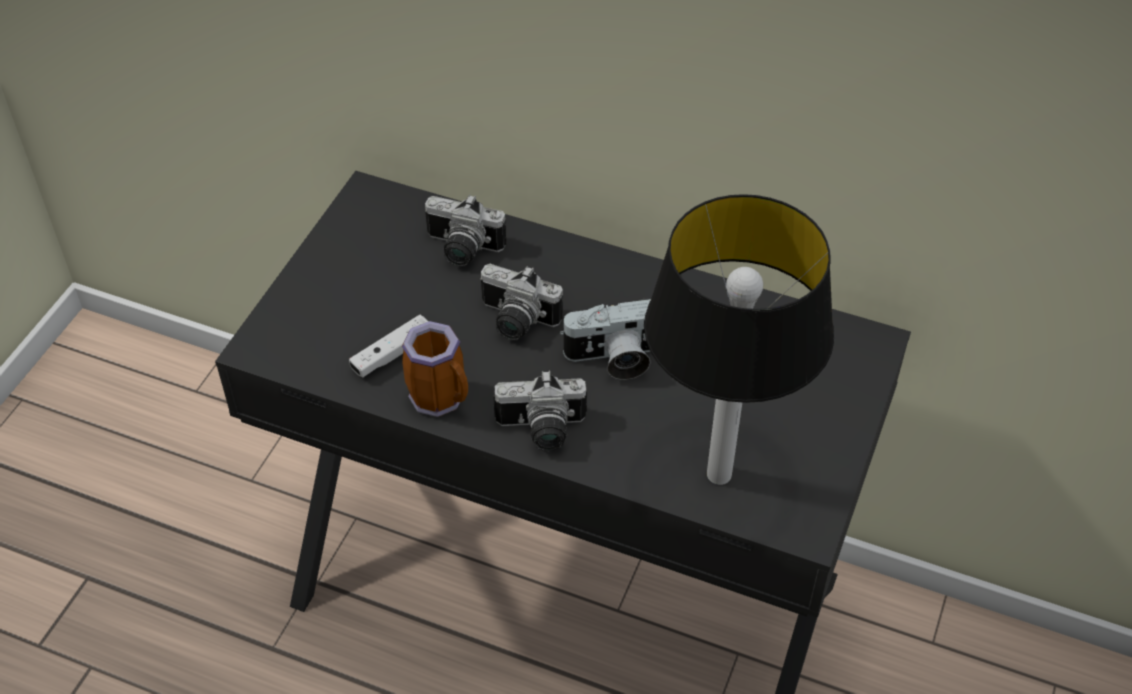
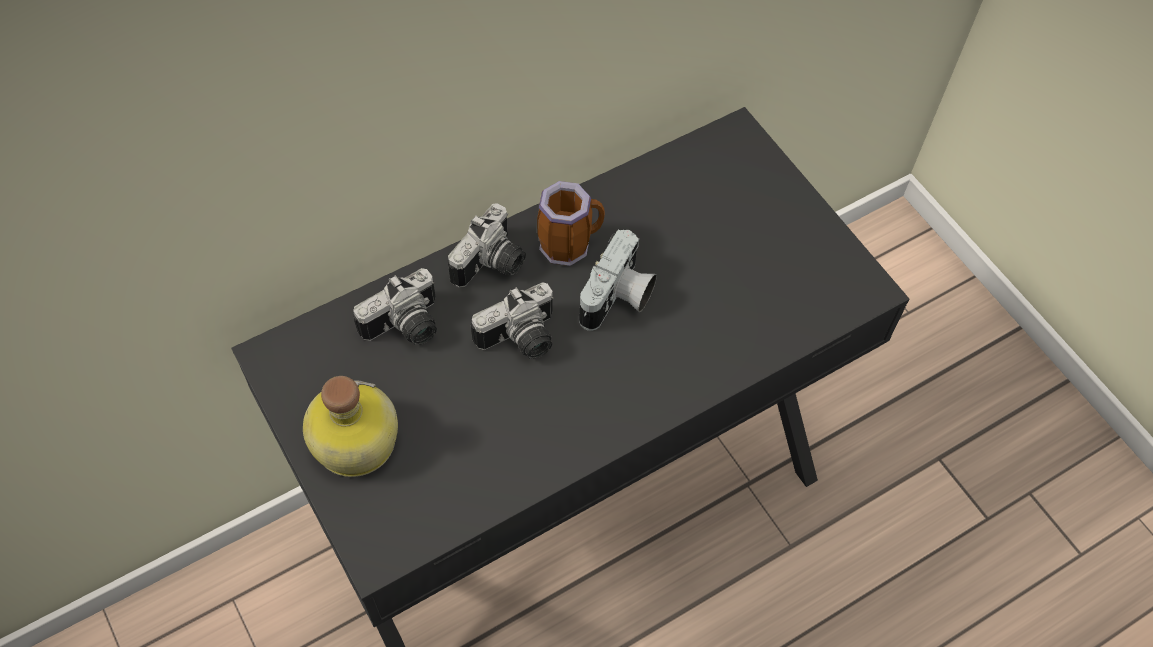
camera: 55 degrees left, 10 degrees up
white game controller [349,315,429,377] -> none
mug [402,321,468,417] -> mug moved to [537,181,605,266]
camera [493,371,587,451] -> camera moved to [447,203,526,288]
table lamp [644,194,834,485] -> none
none -> bottle [303,376,398,477]

